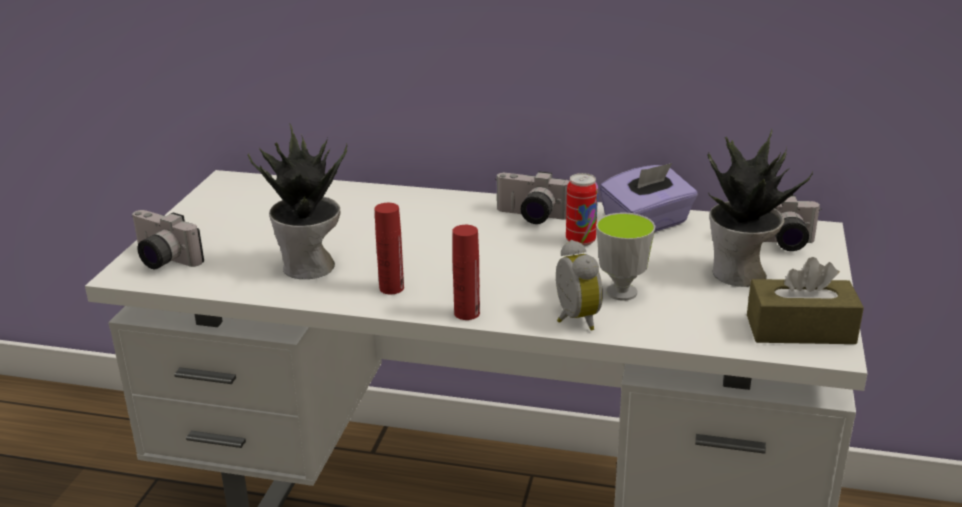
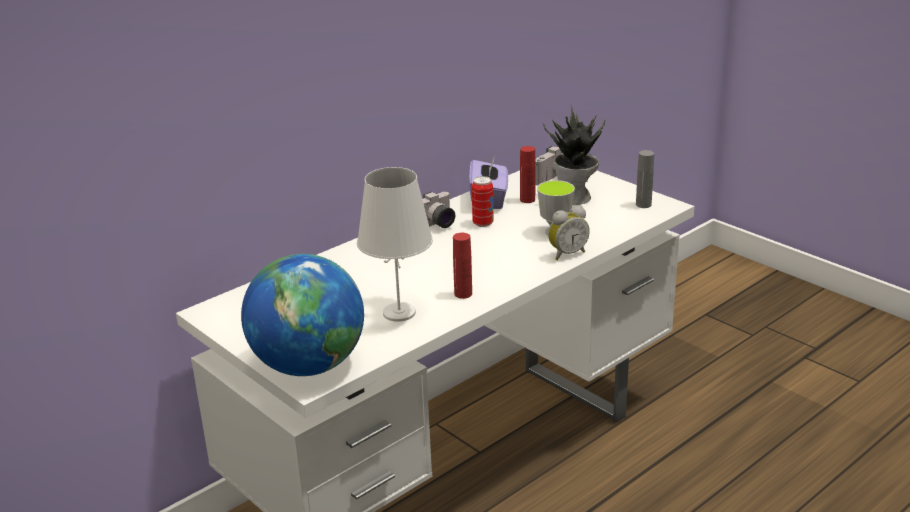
camera: 55 degrees left, 0 degrees up
camera [132,210,204,269] -> globe [241,254,364,376]
potted plant [248,124,347,279] -> white table lamp [357,167,433,322]
red bottle [452,225,480,320] -> red bottle moved to [520,146,536,203]
alarm clock [556,240,603,331] -> alarm clock turned 135 degrees clockwise [548,206,590,260]
brown tissue box [747,257,864,344] -> grey bottle [636,150,654,208]

